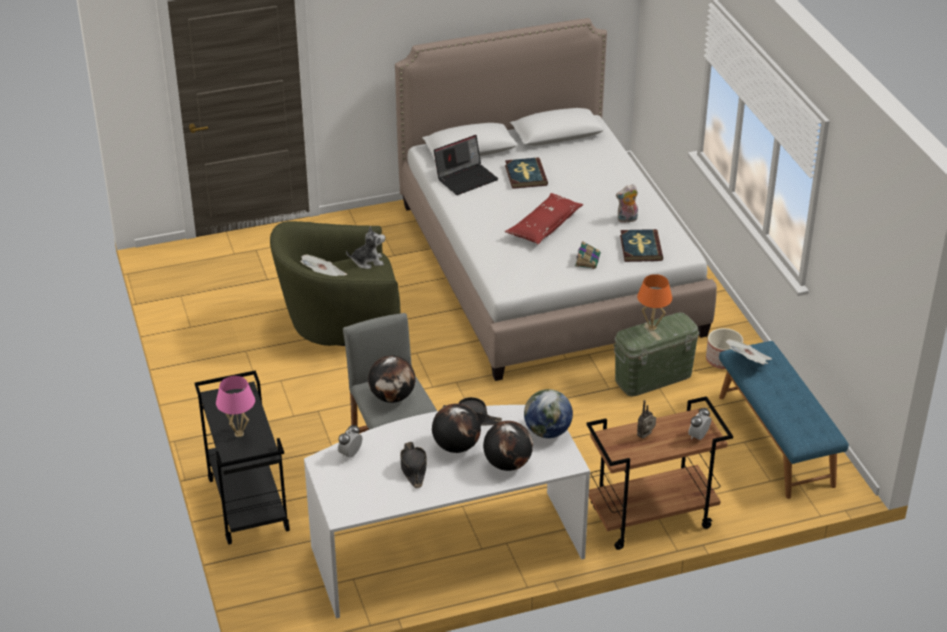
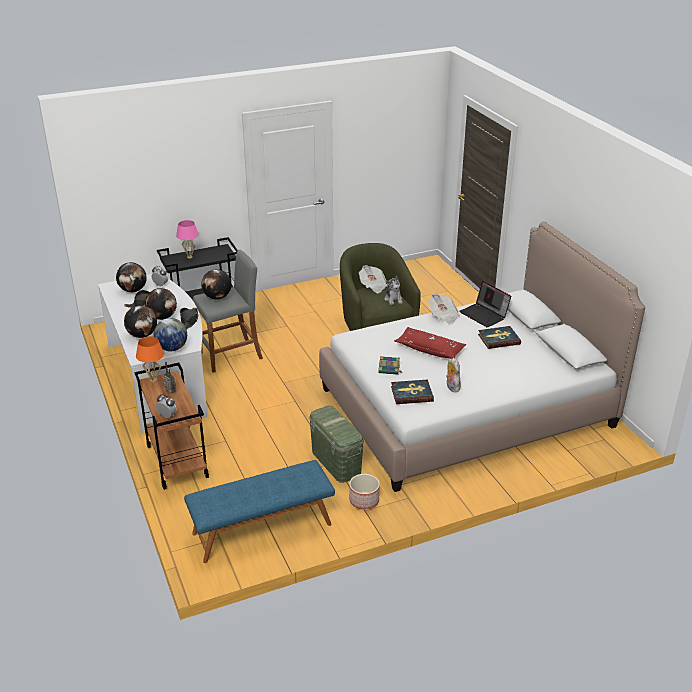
camera: 85 degrees right, 5 degrees down
orange table lamp [637,274,672,331] -> orange table lamp moved to [136,336,164,382]
newspaper [726,339,772,365] -> newspaper moved to [428,294,460,325]
none -> globe [116,262,147,292]

